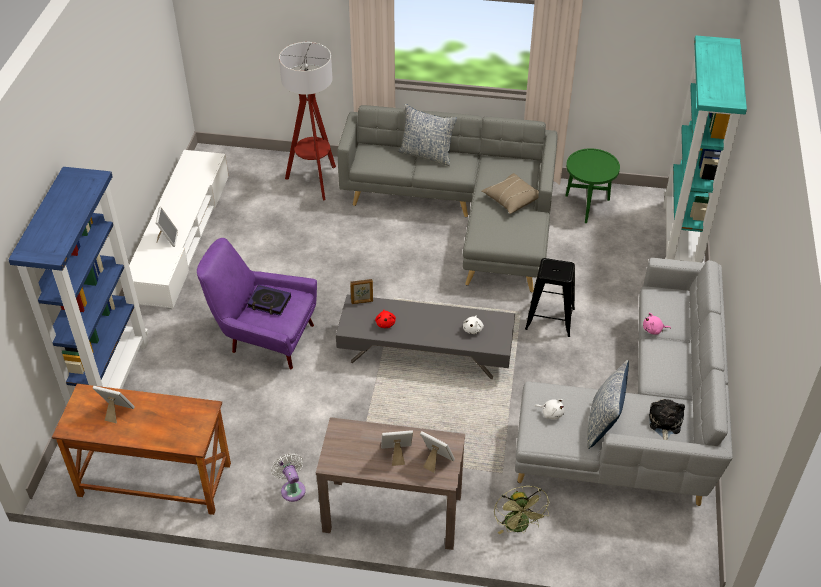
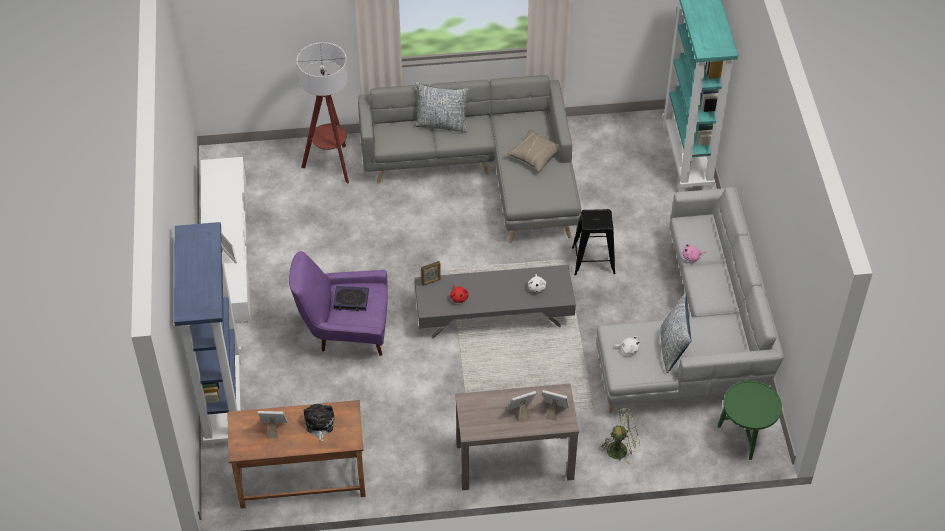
camera: 15 degrees left, 5 degrees up
white fan [271,453,306,502] -> none
green fan [494,486,550,535] -> green fan turned 75 degrees counterclockwise [599,408,641,465]
green side table [565,148,620,223] -> green side table moved to [718,380,782,460]
plush toy [649,399,685,440] -> plush toy moved to [303,404,334,443]

